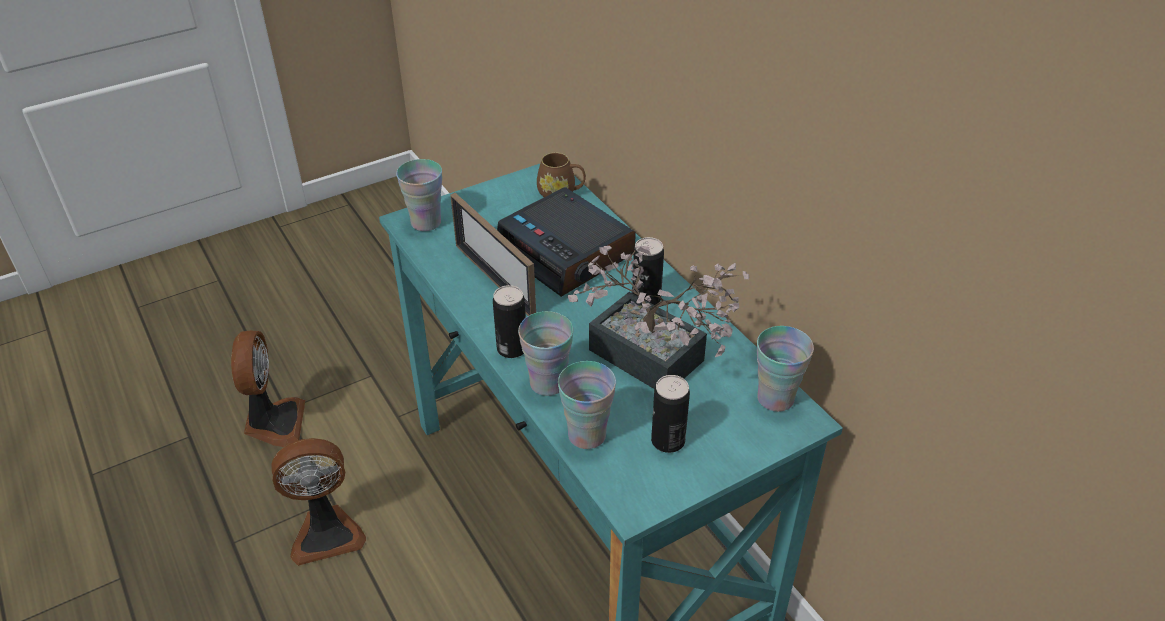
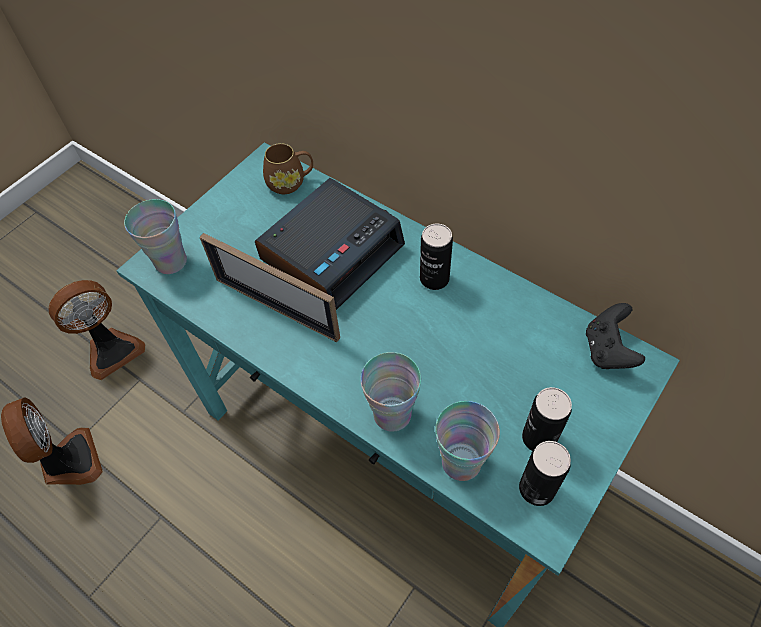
camera: 20 degrees left, 15 degrees up
fan [271,438,366,566] -> fan moved to [49,280,145,380]
can [493,285,526,358] -> can moved to [519,441,571,506]
alarm clock [497,187,636,297] -> alarm clock turned 75 degrees counterclockwise [255,178,405,310]
potted plant [567,246,749,389] -> none
cup [757,326,814,412] -> black game controller [586,303,645,369]

